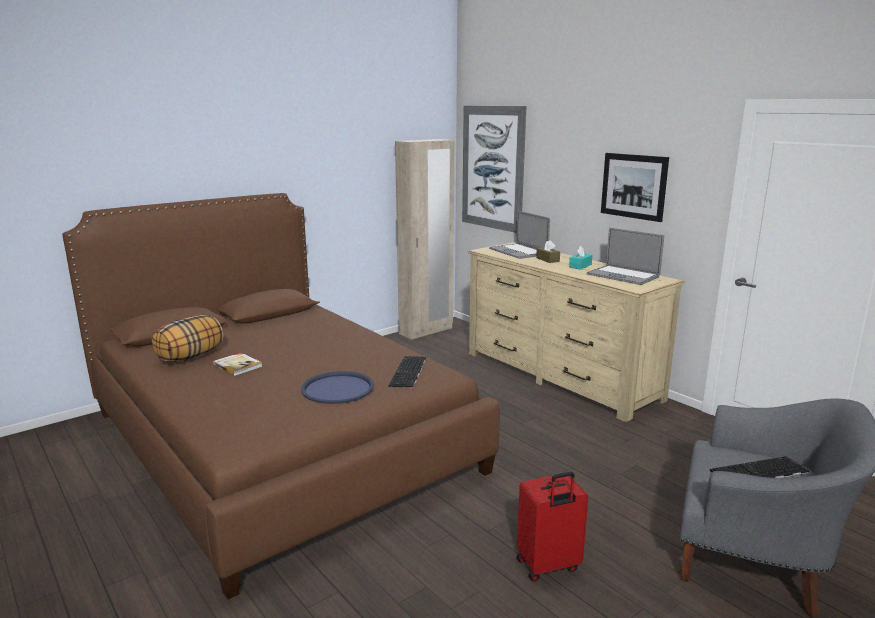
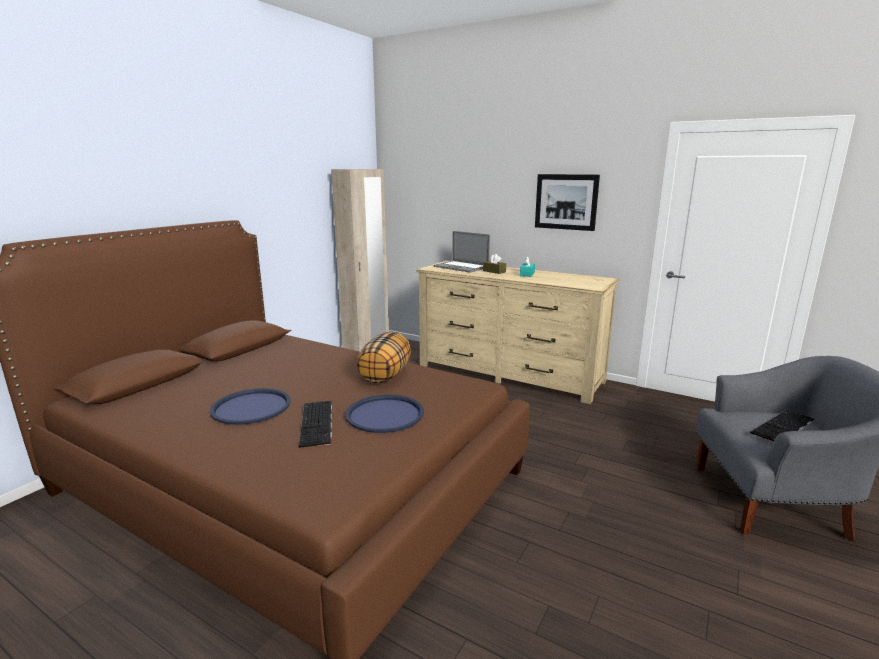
camera: 20 degrees left, 0 degrees up
pillow [152,315,223,363] -> pillow moved to [357,332,411,383]
book [213,353,262,376] -> blue tray [210,388,291,425]
keyboard [388,356,426,388] -> keyboard moved to [299,401,332,448]
picture [462,106,527,233] -> none
red suitcase [517,472,588,581] -> none
laptop [587,228,664,285] -> none

